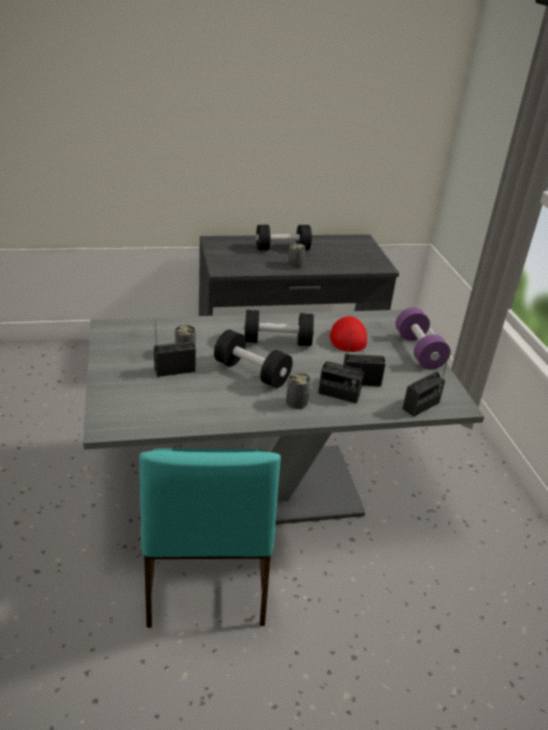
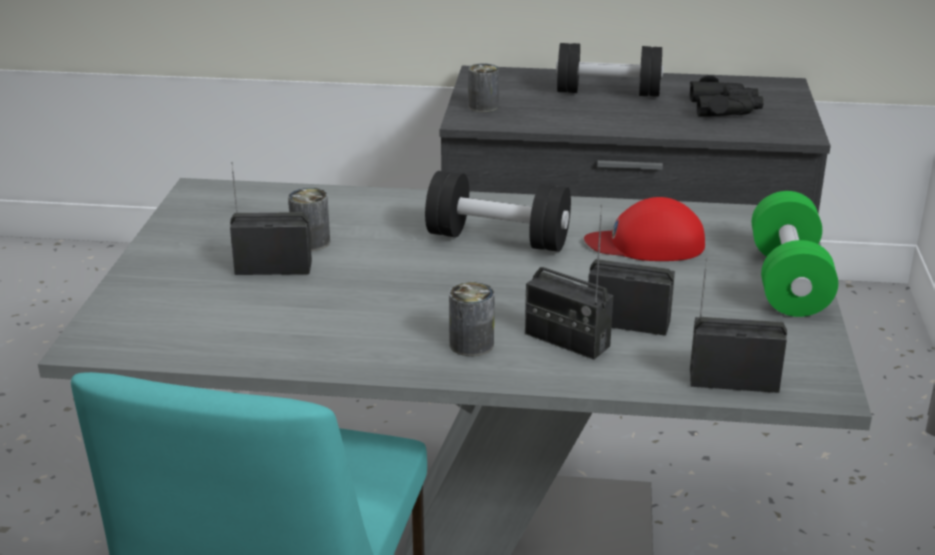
camera: 20 degrees right, 5 degrees down
black dumbbell [214,330,293,388] -> none
can [288,243,306,269] -> can moved to [468,63,499,112]
red cap [330,316,367,352] -> red cap turned 105 degrees counterclockwise [584,197,705,261]
purple dumbbell [396,307,451,370] -> green dumbbell [752,191,838,317]
radio [403,353,449,417] -> radio turned 150 degrees counterclockwise [690,258,787,393]
none -> black binoculars [690,75,764,116]

